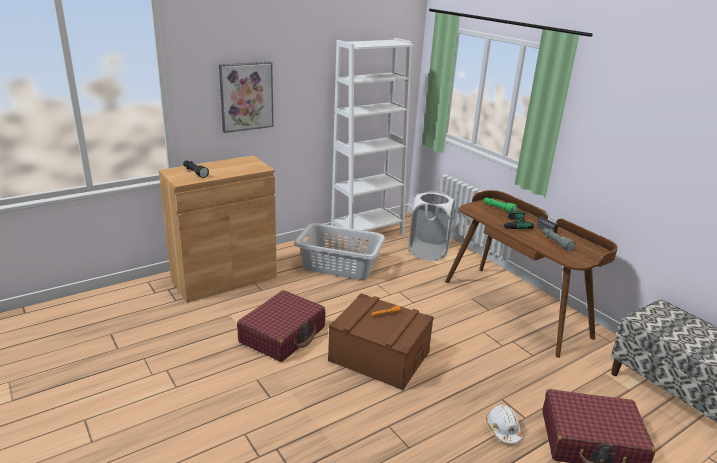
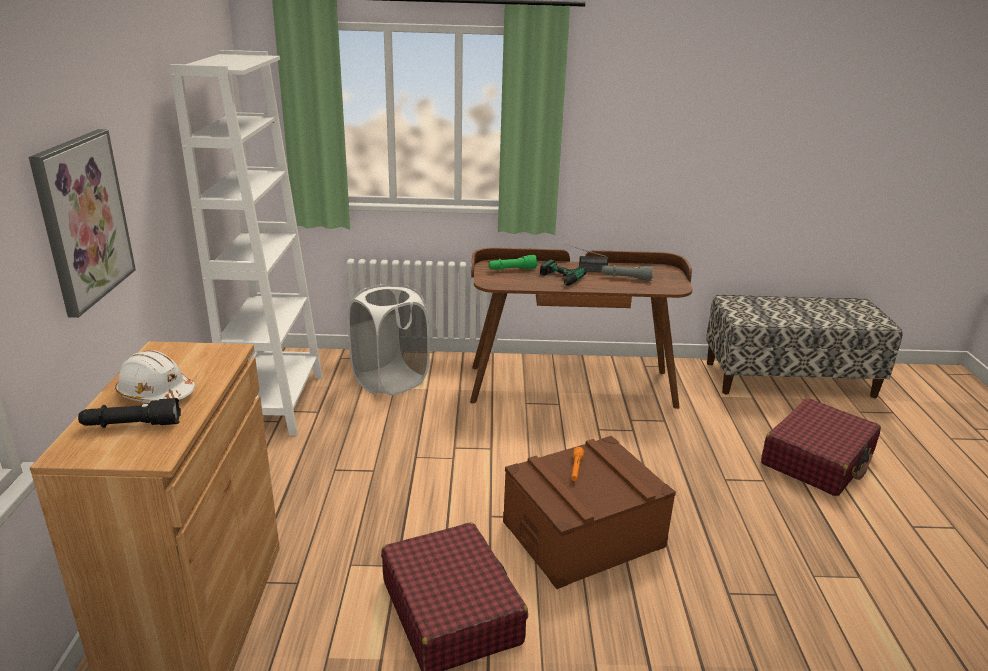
camera: 55 degrees left, 0 degrees up
grey laundry basket [294,223,385,280] -> none
white hard hat [486,405,522,444] -> white hard hat moved to [115,350,195,403]

